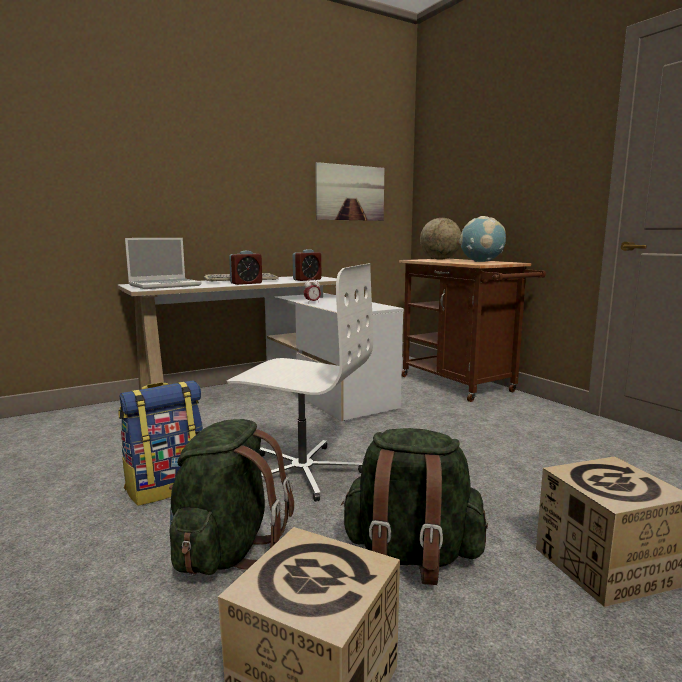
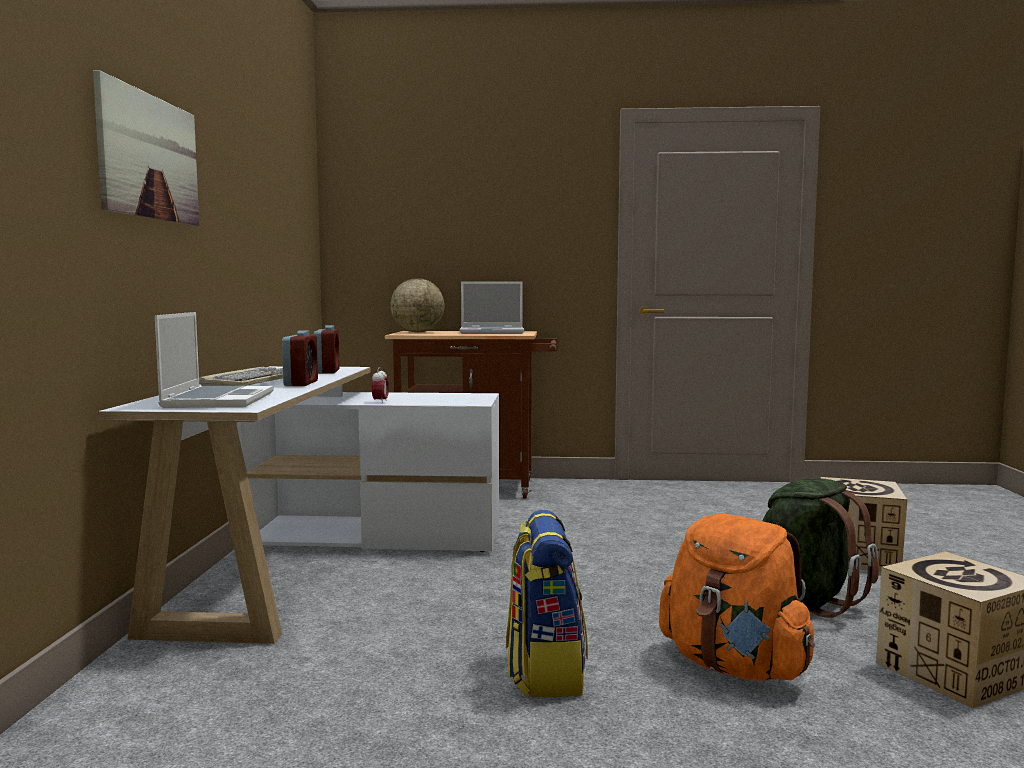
camera: 55 degrees left, 5 degrees down
green backpack [169,419,294,575] -> orange backpack [659,514,815,681]
white office chair [227,263,373,502] -> none
picture [315,162,384,221] -> picture moved to [93,70,199,226]
globe [459,216,506,262] -> laptop [460,282,524,334]

